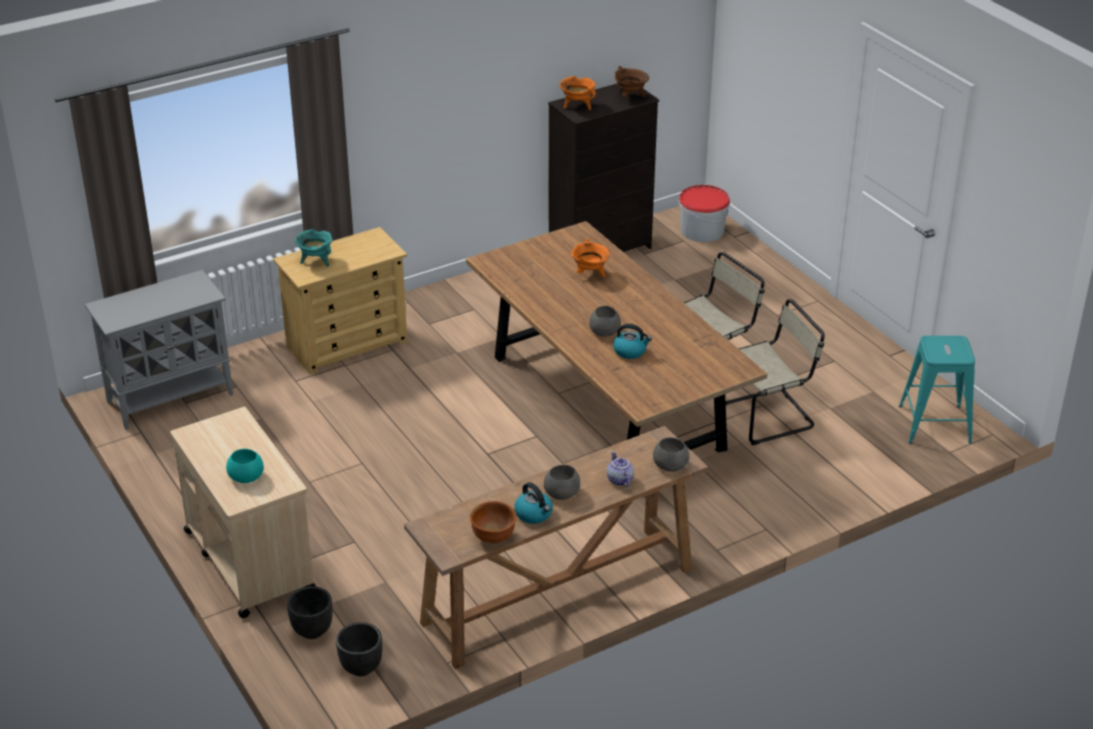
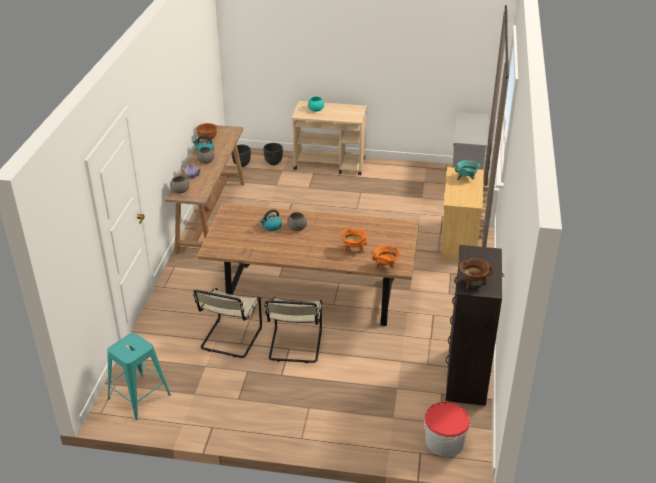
camera: 130 degrees right, 0 degrees up
orange cooking pot [559,76,596,111] -> orange cooking pot moved to [372,245,401,269]

